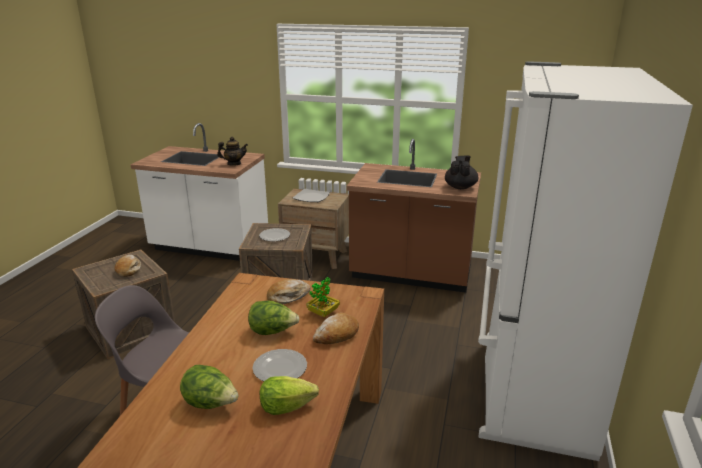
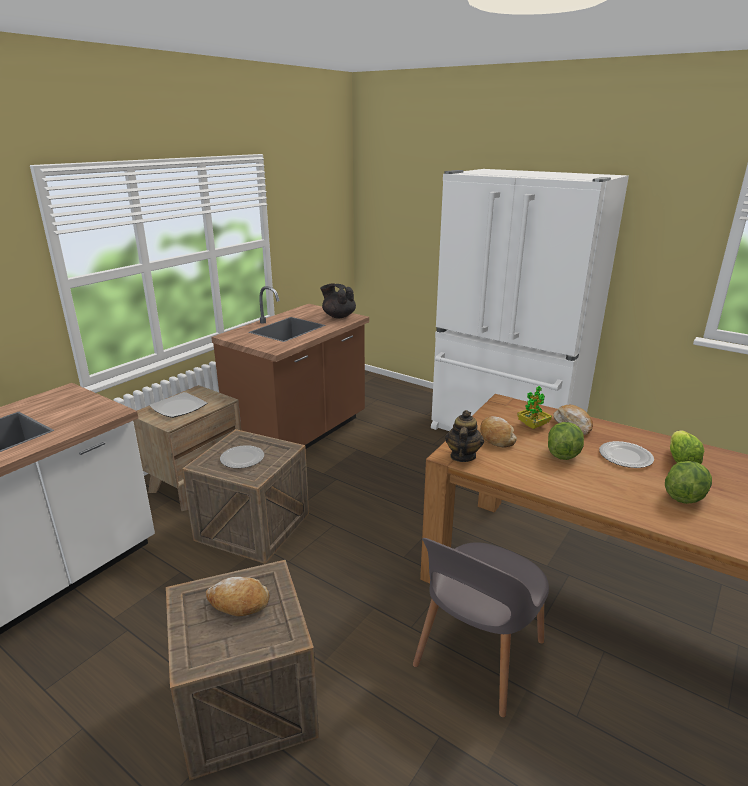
camera: 70 degrees left, 0 degrees up
teapot [217,137,248,166] -> teapot moved to [445,410,484,462]

